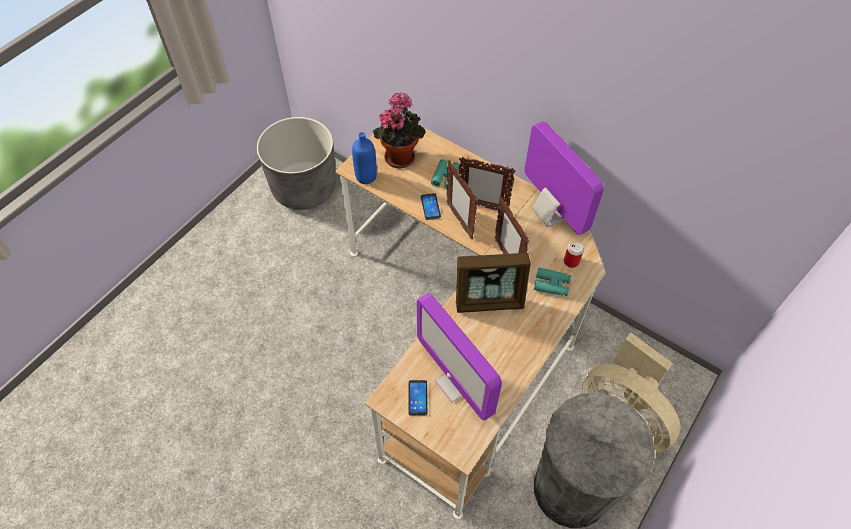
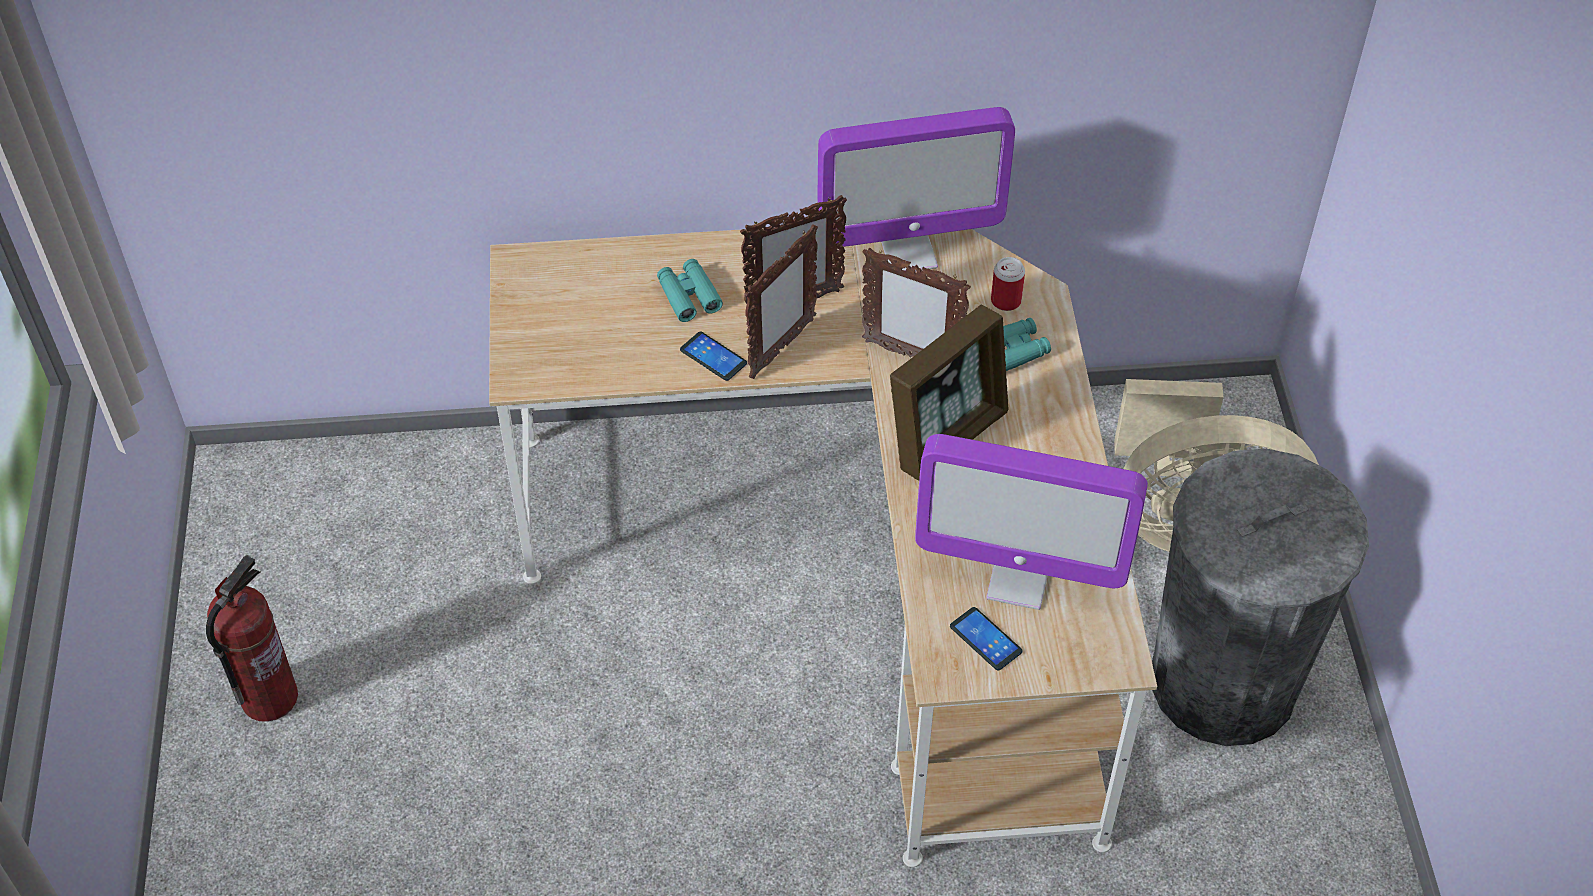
camera: 40 degrees left, 5 degrees down
grey planter [257,117,336,210] -> none
blue bottle [352,132,377,184] -> none
potted plant [373,92,425,168] -> none
picture frame [446,160,478,239] -> picture frame turned 75 degrees counterclockwise [745,224,818,379]
monitor [524,121,604,235] -> monitor turned 150 degrees clockwise [817,107,1015,271]
none -> fire extinguisher [206,555,298,722]

